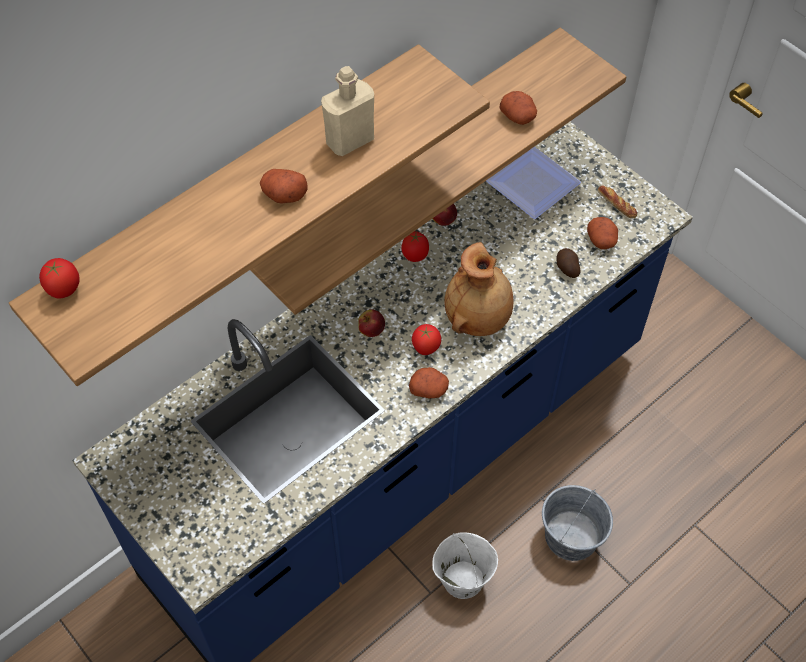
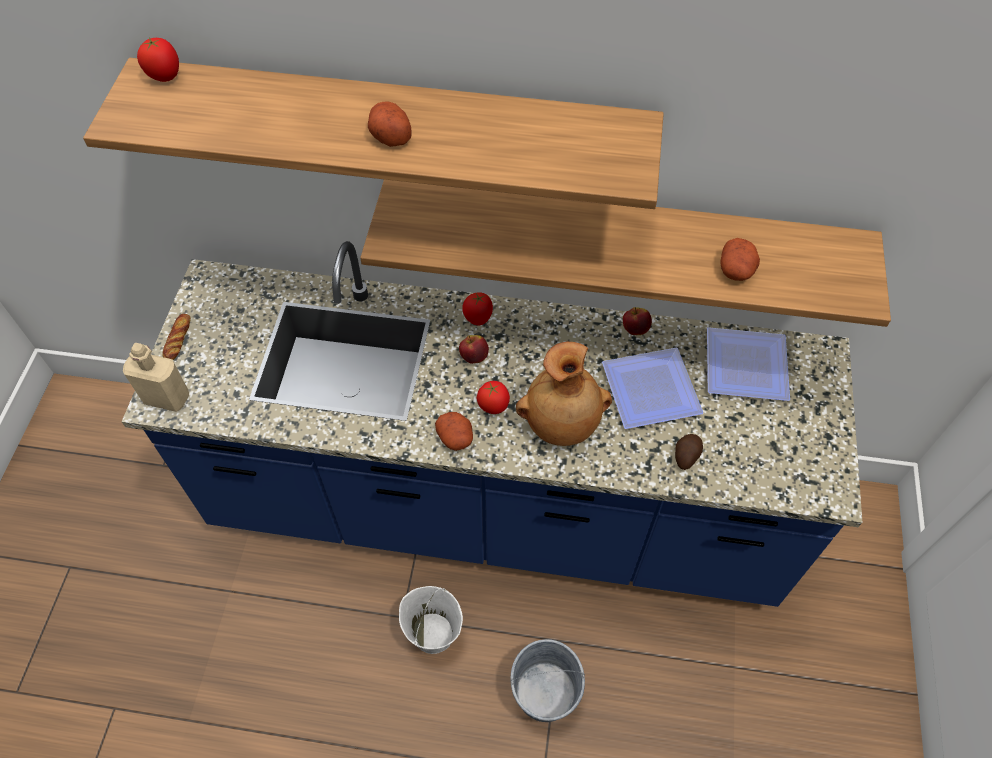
camera: 50 degrees right, 0 degrees up
beige bottle [321,66,374,156] -> beige bottle moved to [123,343,189,412]
tomato [401,231,429,262] -> tomato moved to [462,292,493,325]
potato [587,217,618,249] -> none
bread [598,185,637,218] -> bread moved to [162,314,191,360]
none -> plate [602,348,703,429]

